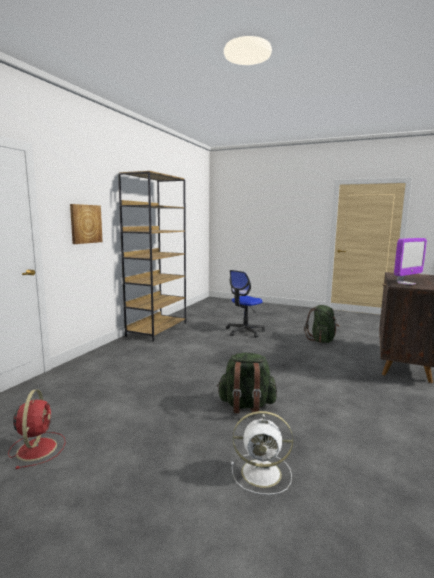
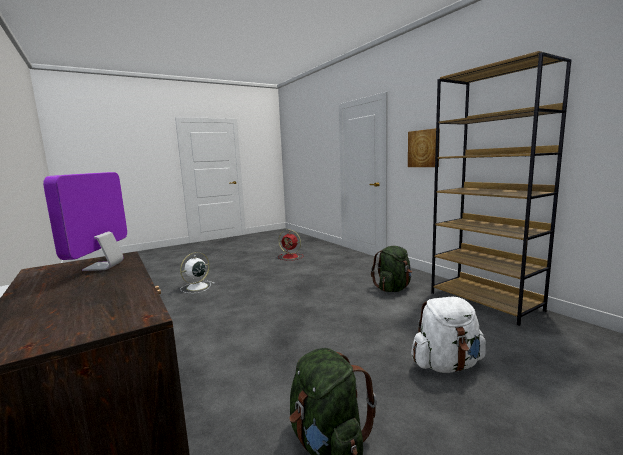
camera: 125 degrees right, 0 degrees up
green backpack [217,353,277,413] -> green backpack moved to [371,246,412,292]
office chair [226,270,265,338] -> white backpack [411,297,486,373]

